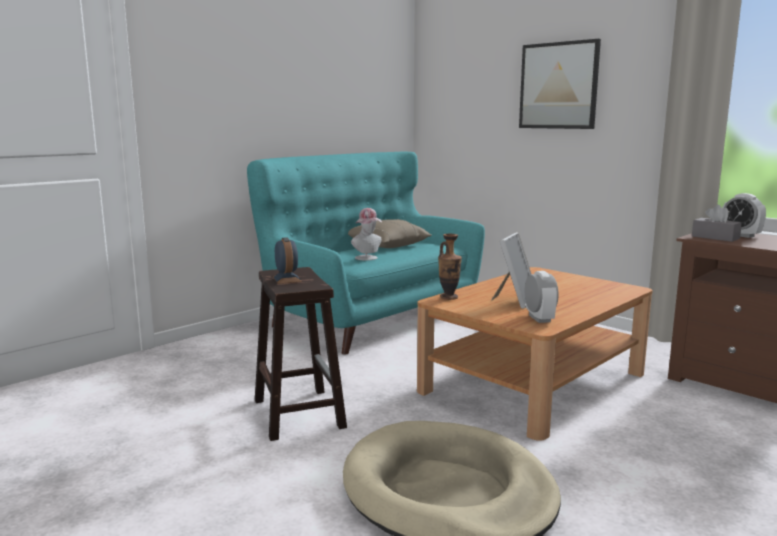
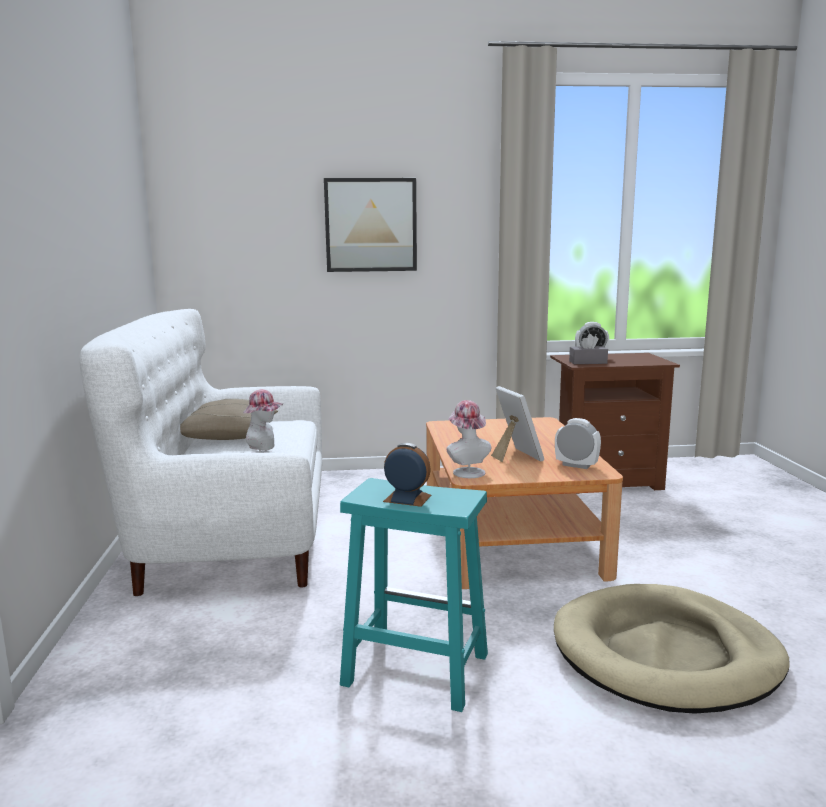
camera: 50 degrees left, 0 degrees up
turquoise sofa [247,152,485,355] -> white sofa [79,309,322,596]
brown stool [255,267,347,441] -> turquoise stool [340,478,488,712]
vase [438,234,462,300] -> hat [446,400,491,478]

